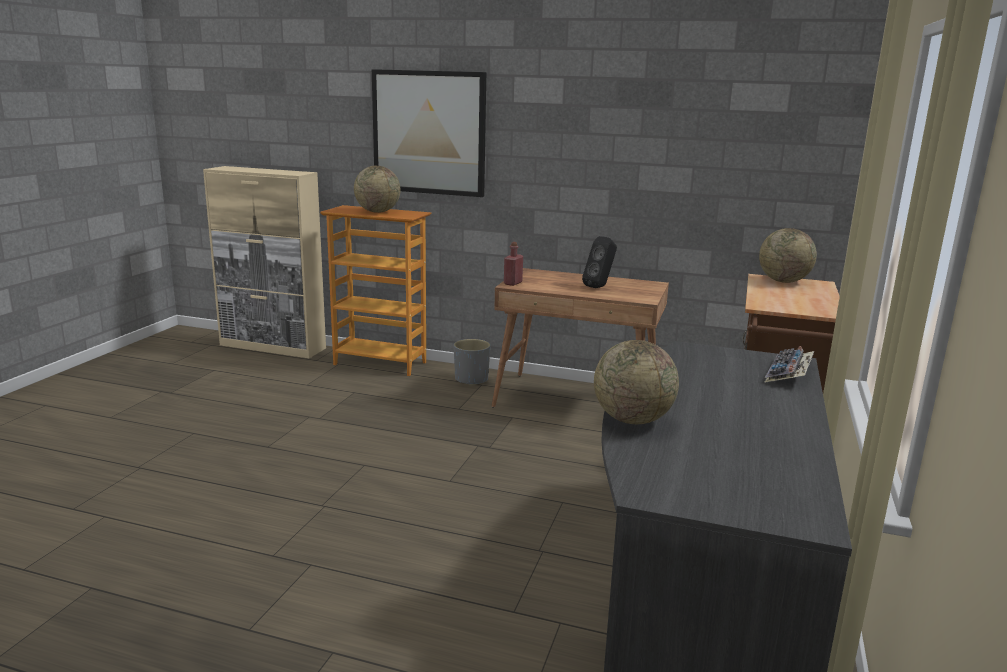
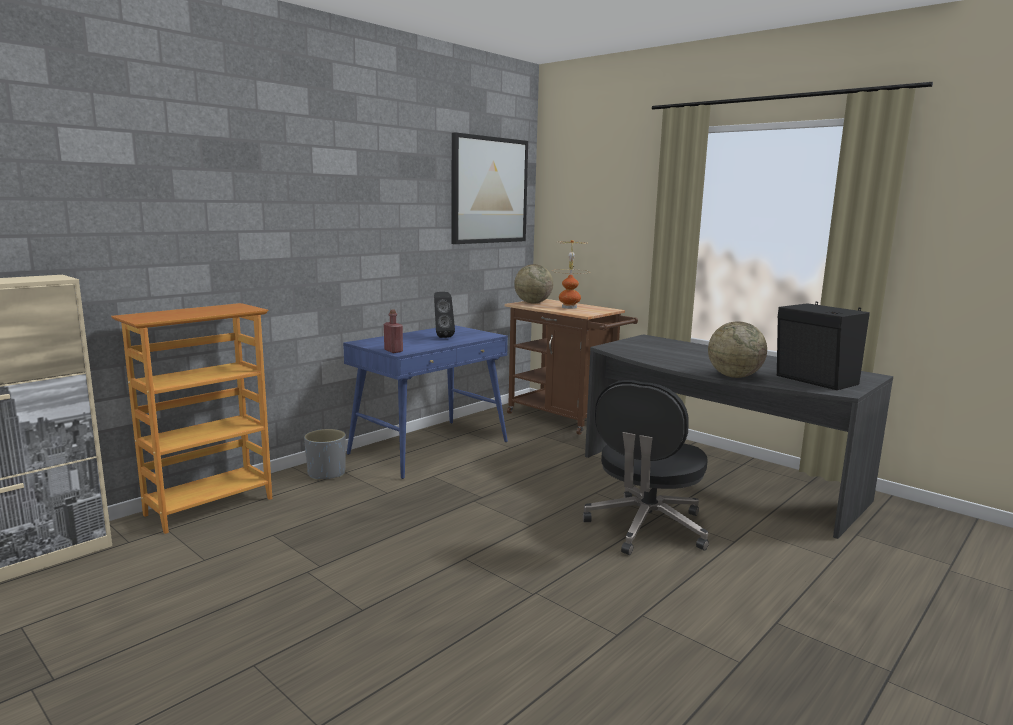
camera: 65 degrees left, 5 degrees down
globe [354,166,401,213] -> none
picture [372,69,486,197] -> picture moved to [451,132,528,244]
brown desk [492,268,669,408] -> blue desk [343,325,508,479]
keyboard [764,346,814,383] -> none
none -> table lamp [552,240,590,309]
none -> black office chair [583,380,709,555]
none -> black speaker [777,302,870,390]

